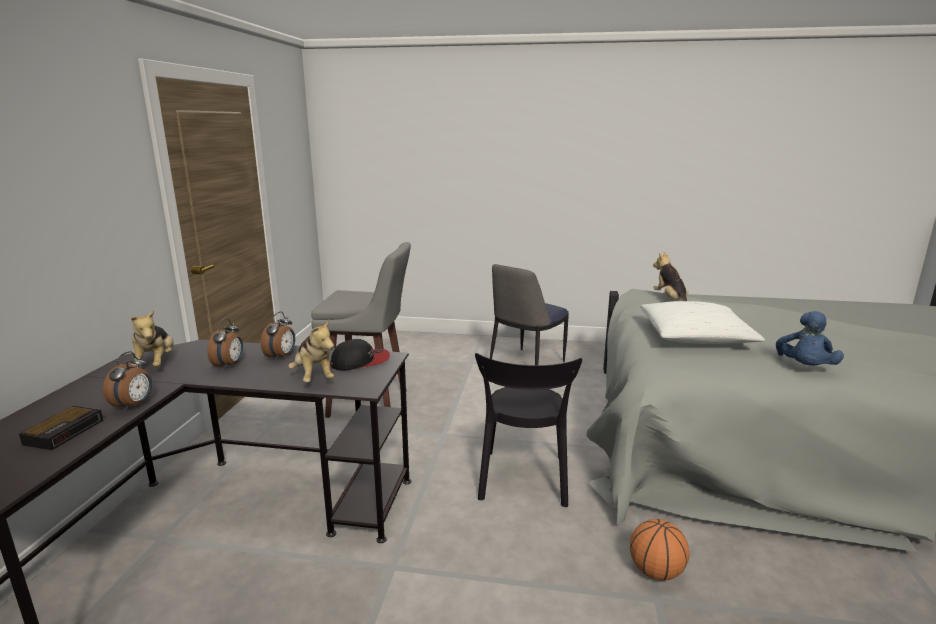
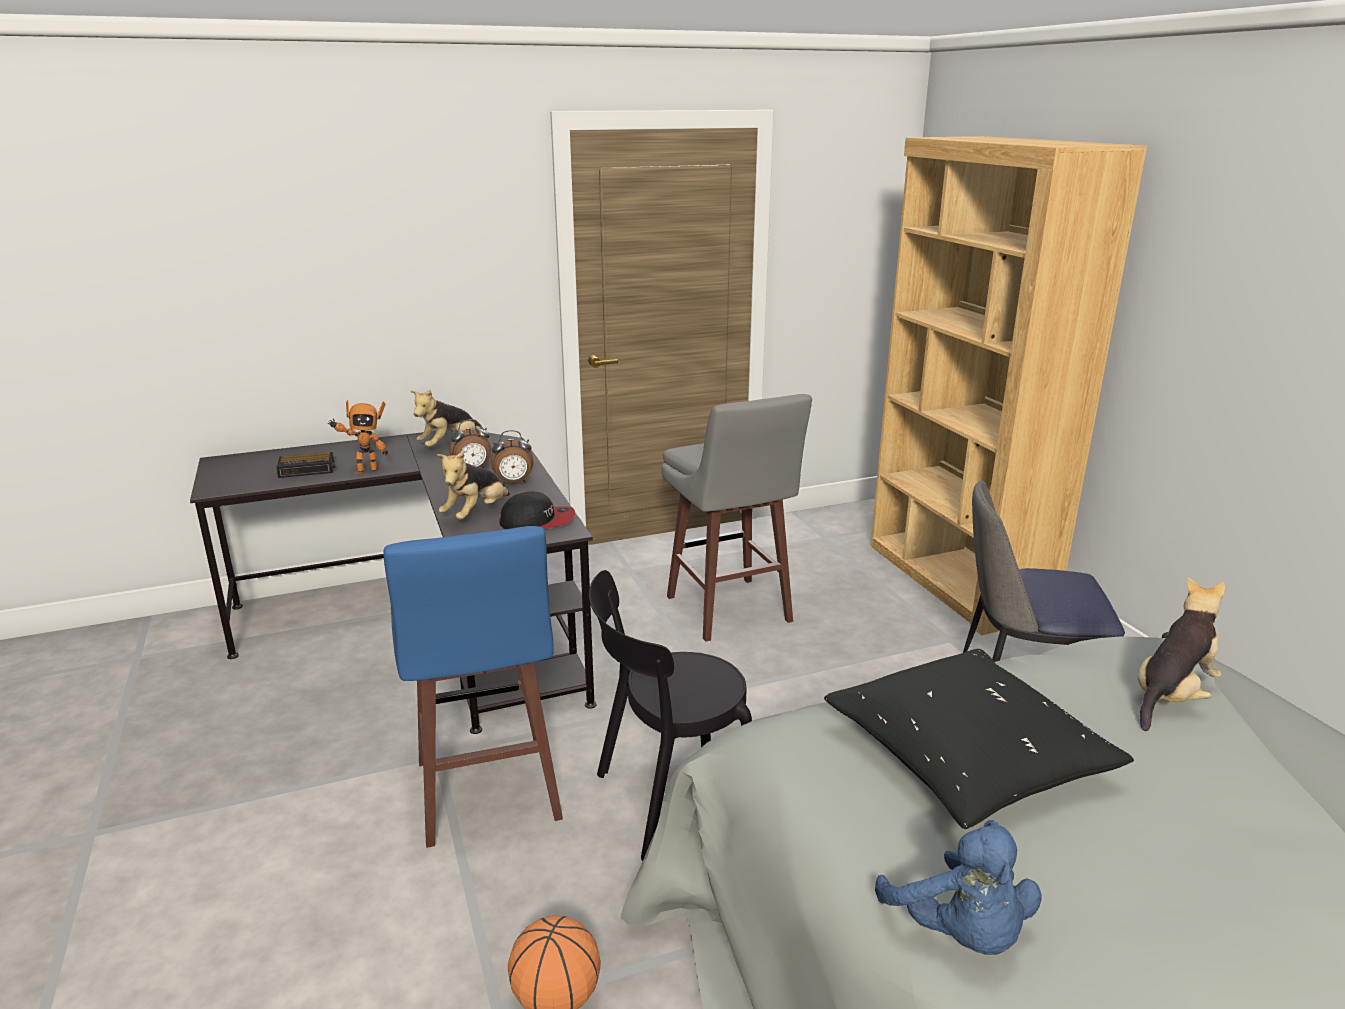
camera: 60 degrees right, 5 degrees up
alarm clock [103,351,152,411] -> toy robot [328,400,388,475]
cap [330,339,390,371] -> cap turned 45 degrees counterclockwise [499,491,575,529]
white pillow [640,301,765,344] -> black pillow [824,649,1134,829]
blue plush toy [776,311,844,365] -> blue plush toy turned 105 degrees counterclockwise [875,820,1042,955]
none -> blue stool [383,526,563,848]
none -> brown bookcase [871,136,1147,635]

